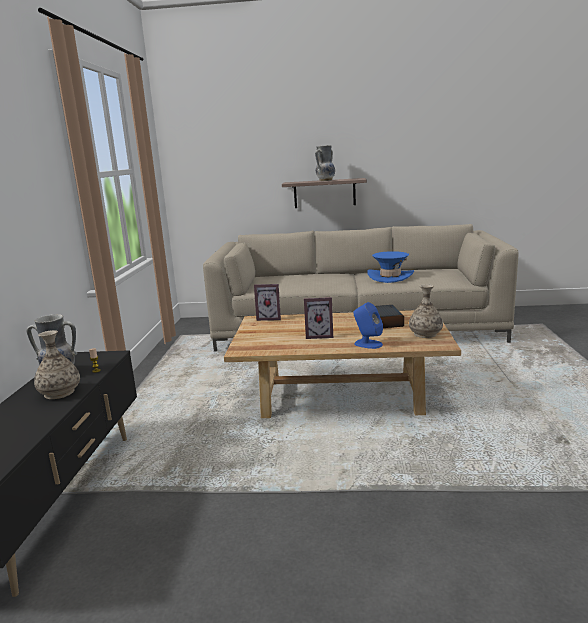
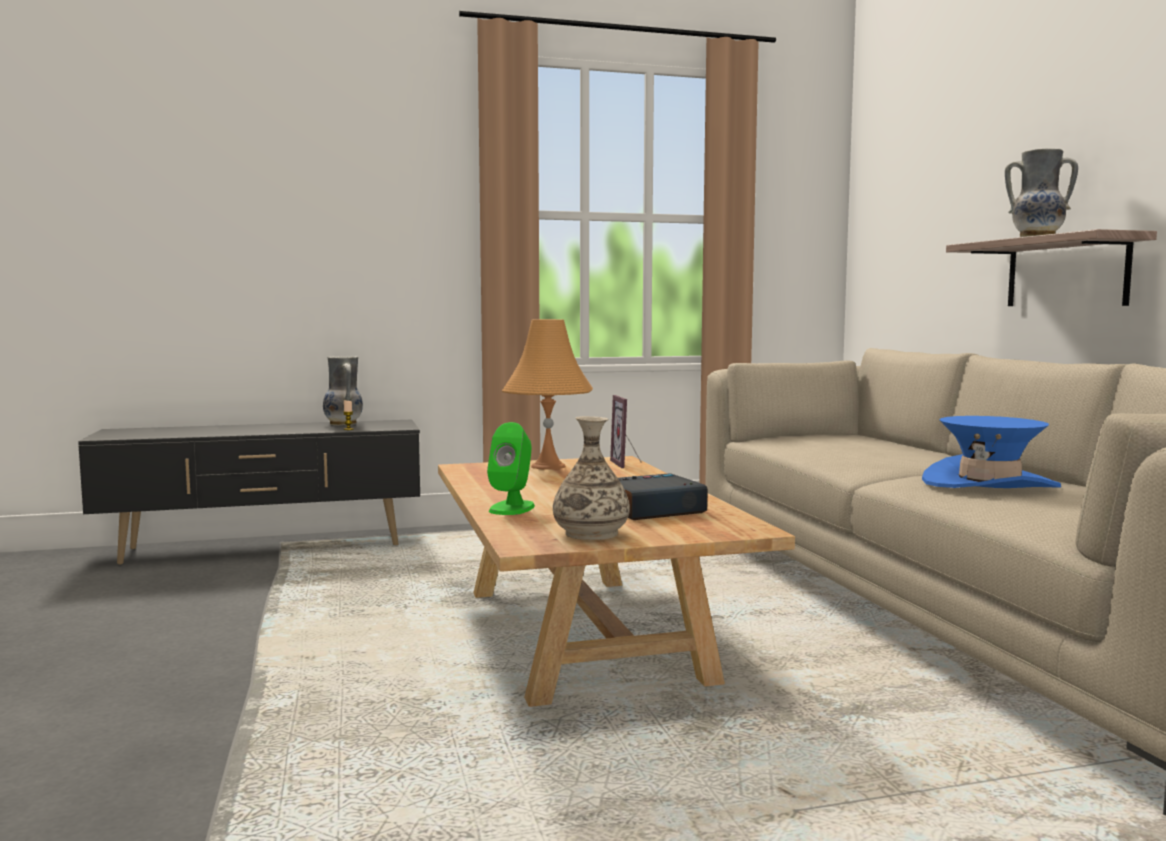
camera: 70 degrees right, 10 degrees down
vase [34,330,80,399] -> none
picture frame [304,297,333,339] -> none
blue speaker [353,302,383,349] -> green speaker [487,422,535,515]
none -> orange table lamp [502,319,593,470]

